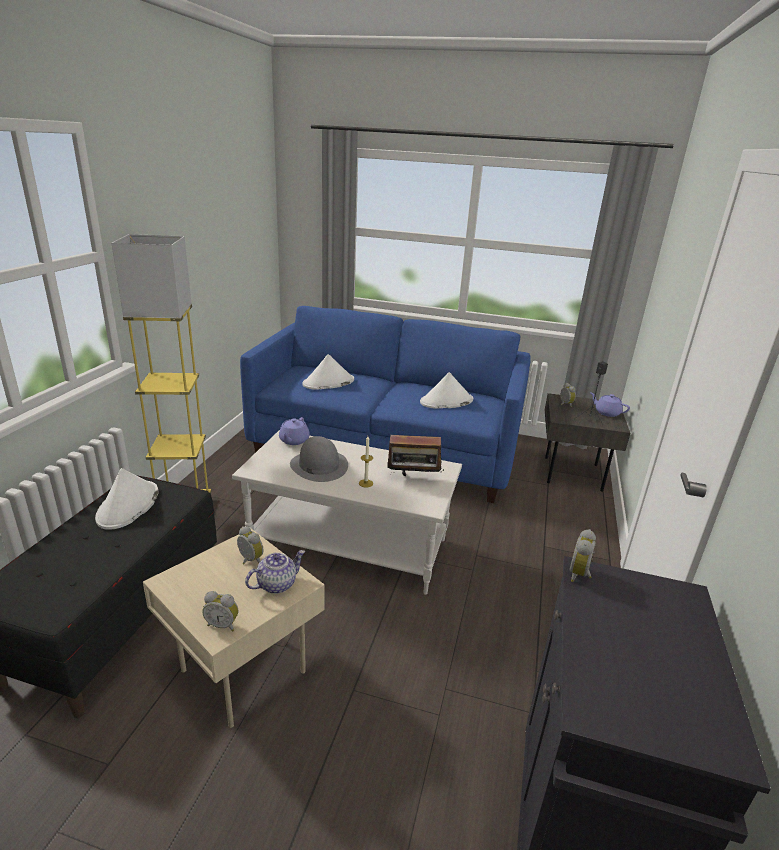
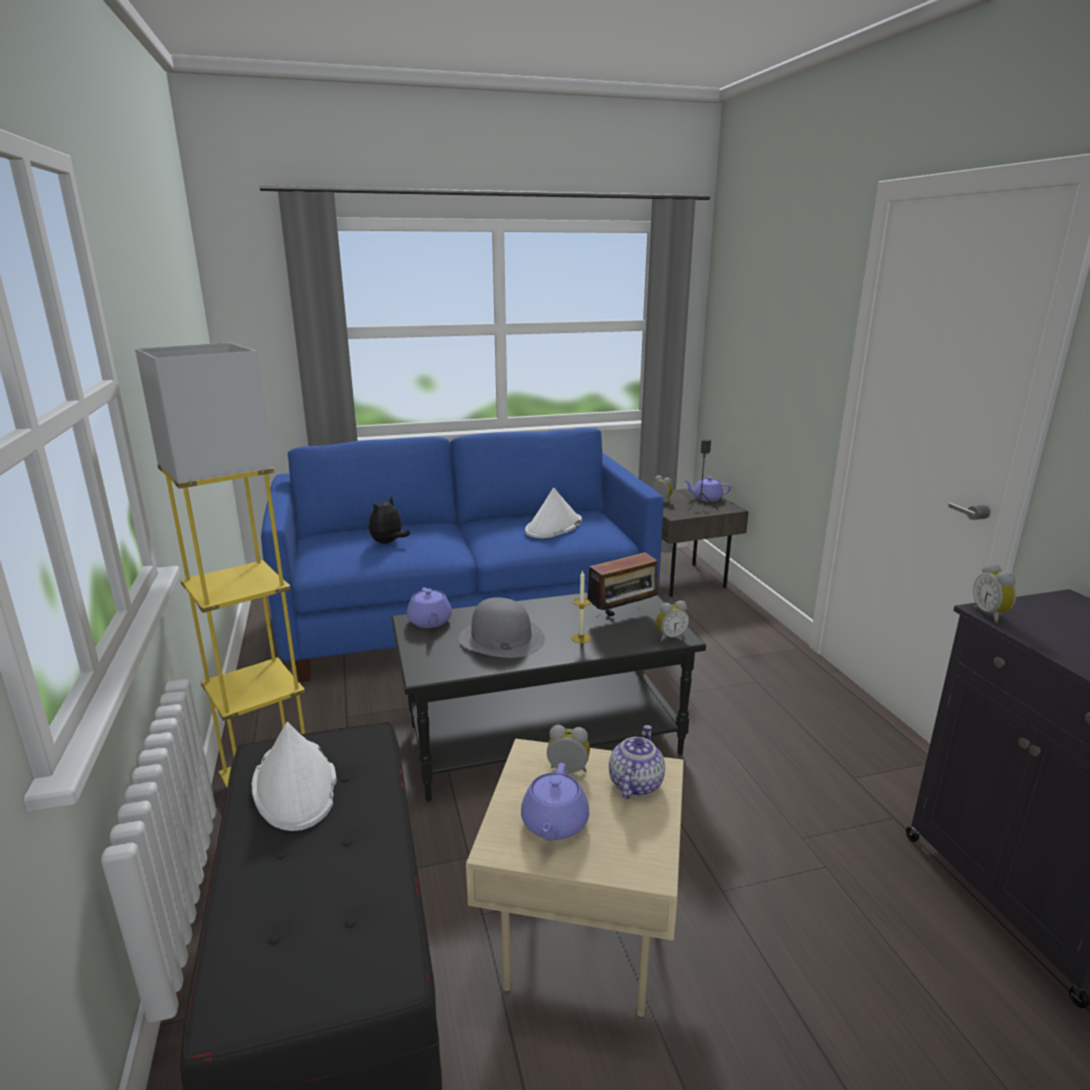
camera: 30 degrees left, 5 degrees down
alarm clock [202,591,238,631] -> alarm clock moved to [656,601,689,642]
white coffee table [232,430,462,595] -> black coffee table [391,593,706,802]
white hat [302,354,354,390] -> plush toy [368,496,410,544]
none -> purple teapot [521,763,589,840]

